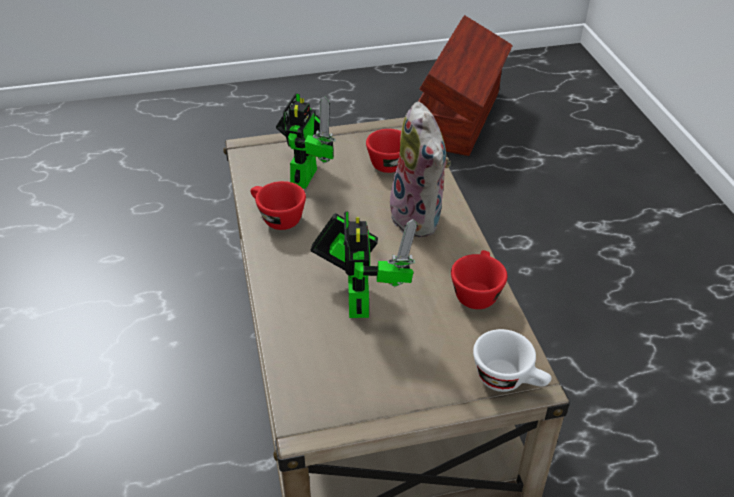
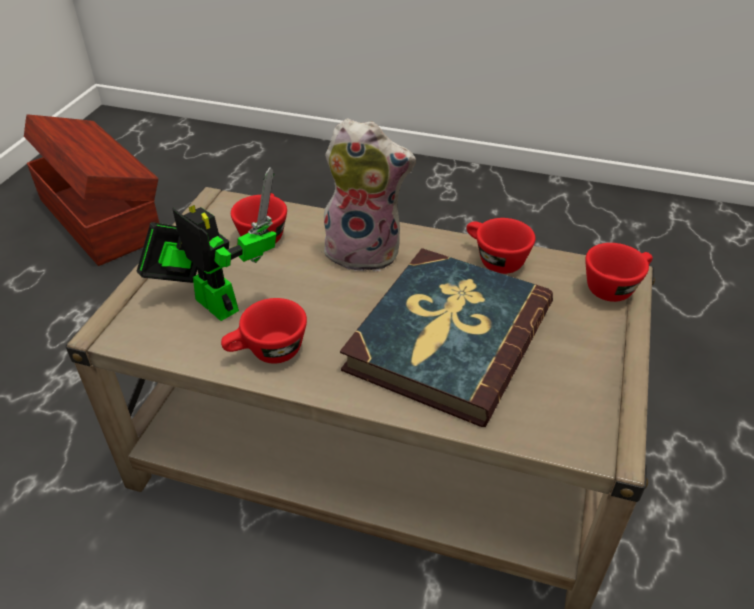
camera: 60 degrees left, 0 degrees up
toy robot [311,211,418,318] -> book [340,248,553,427]
white cup [473,329,552,392] -> red cup [585,243,653,302]

